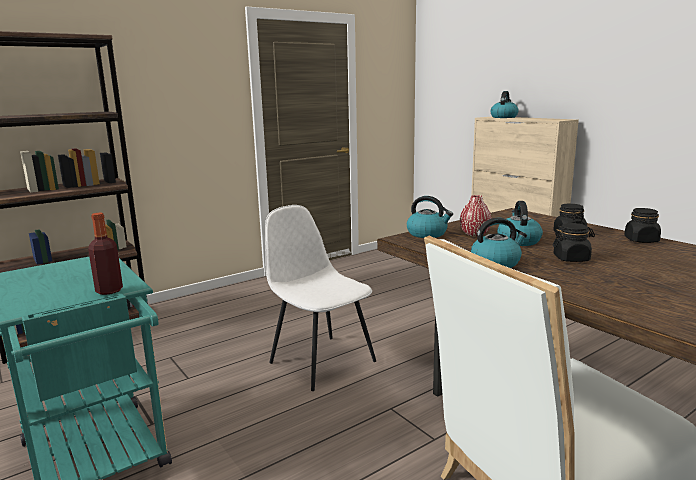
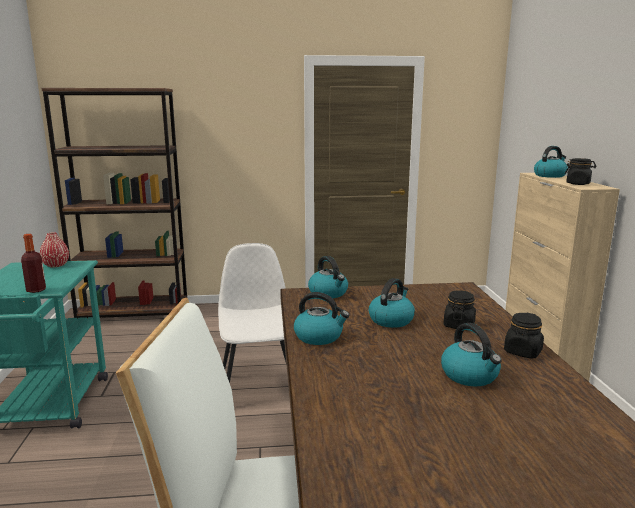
camera: 30 degrees right, 0 degrees up
red vase [460,195,492,236] -> red vase moved to [40,232,69,267]
black jar [553,223,595,262] -> black jar moved to [565,158,596,185]
none -> kettle [441,323,502,386]

